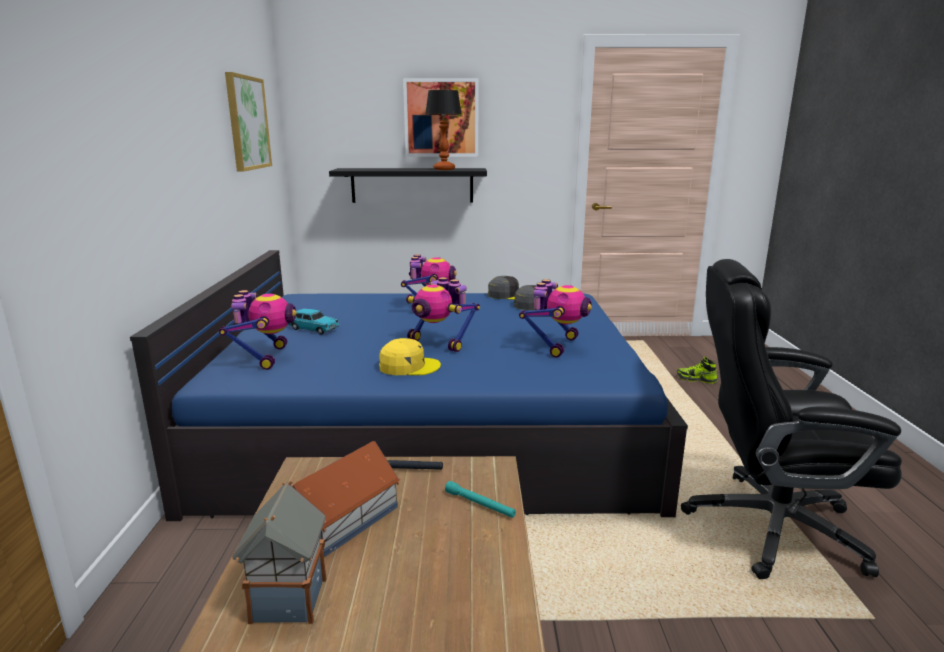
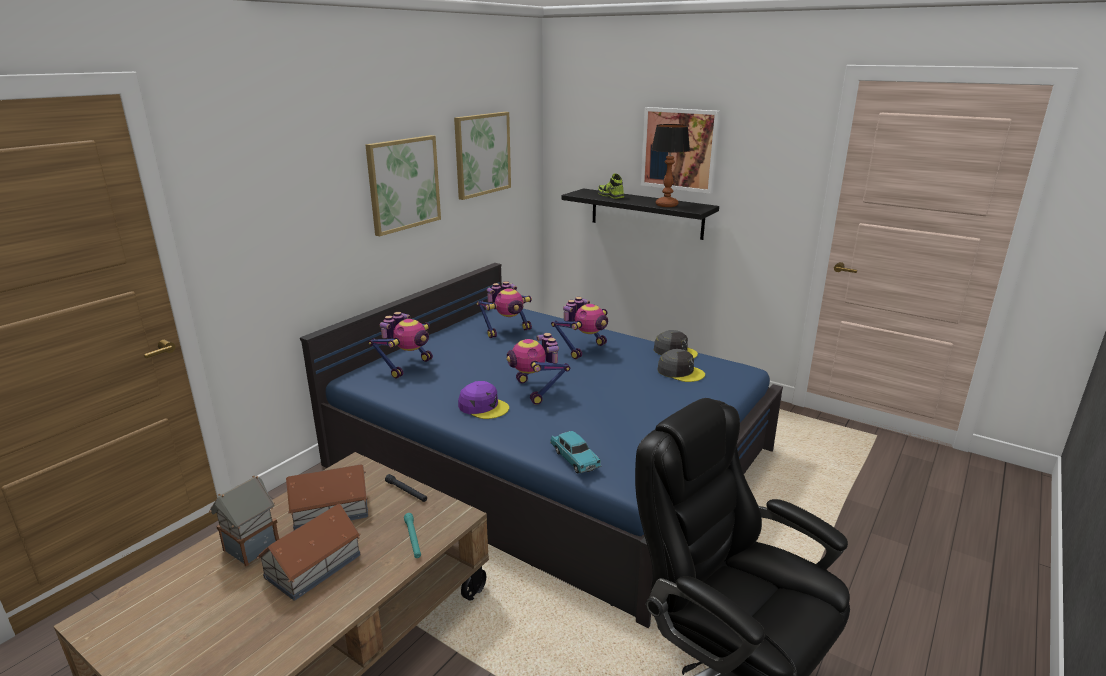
camera: 35 degrees right, 5 degrees up
turquoise toy car [288,309,339,335] -> turquoise toy car moved to [550,431,601,473]
yellow cap [379,338,441,376] -> purple cap [458,381,509,419]
toy robot [519,279,592,358] -> toy robot moved to [477,281,532,338]
shoe [677,357,718,383] -> shoe moved to [598,174,624,199]
none -> toy house [257,504,361,601]
none -> picture [365,135,441,236]

